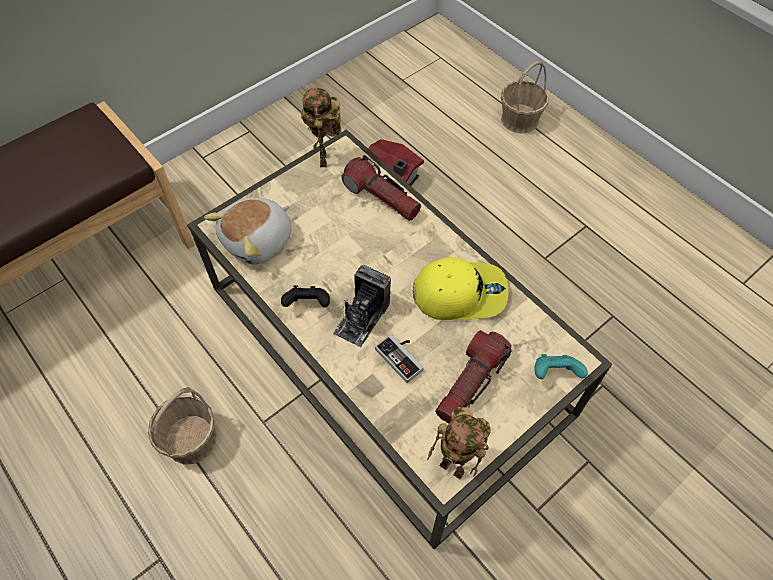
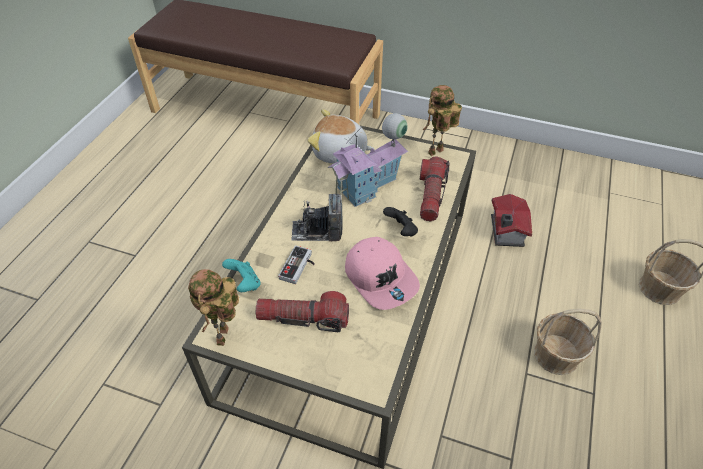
camera: 60 degrees right, 10 degrees down
basket [148,387,217,464] -> basket moved to [534,309,602,375]
black game controller [281,285,330,307] -> black game controller moved to [383,207,418,237]
yellow cap [413,257,508,320] -> pink cap [345,237,420,310]
turquoise game controller [534,354,587,379] -> turquoise game controller moved to [222,259,261,292]
none -> toy house [328,113,408,207]

